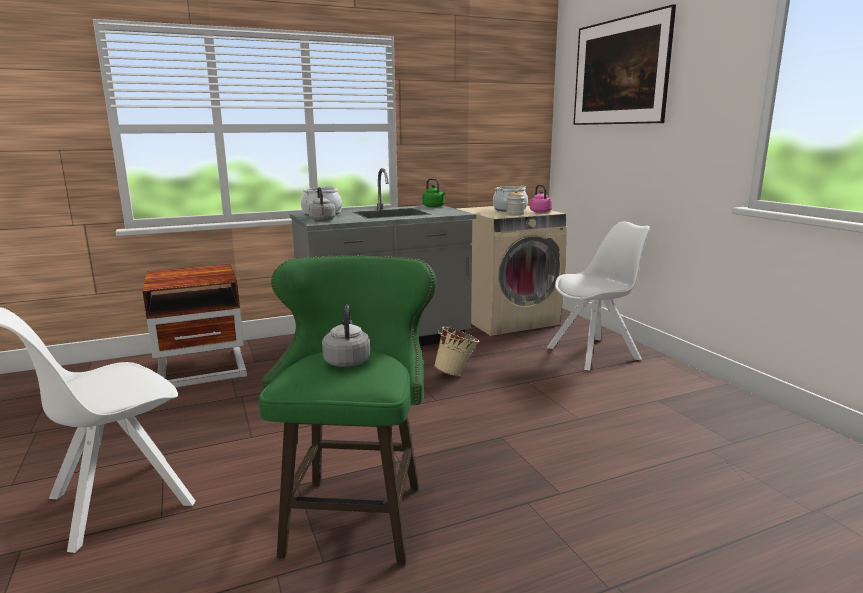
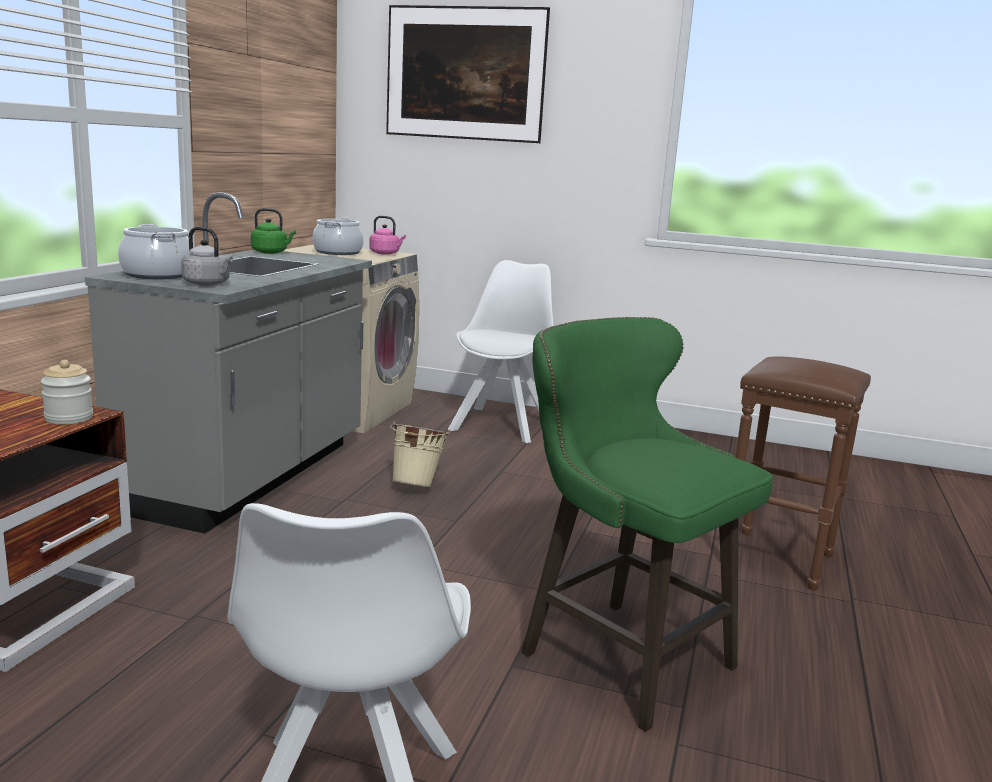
camera: 50 degrees left, 0 degrees up
grey kettle [322,305,370,367] -> none
jar [506,190,525,215] -> jar moved to [41,360,93,424]
none -> brown stool [720,357,871,590]

